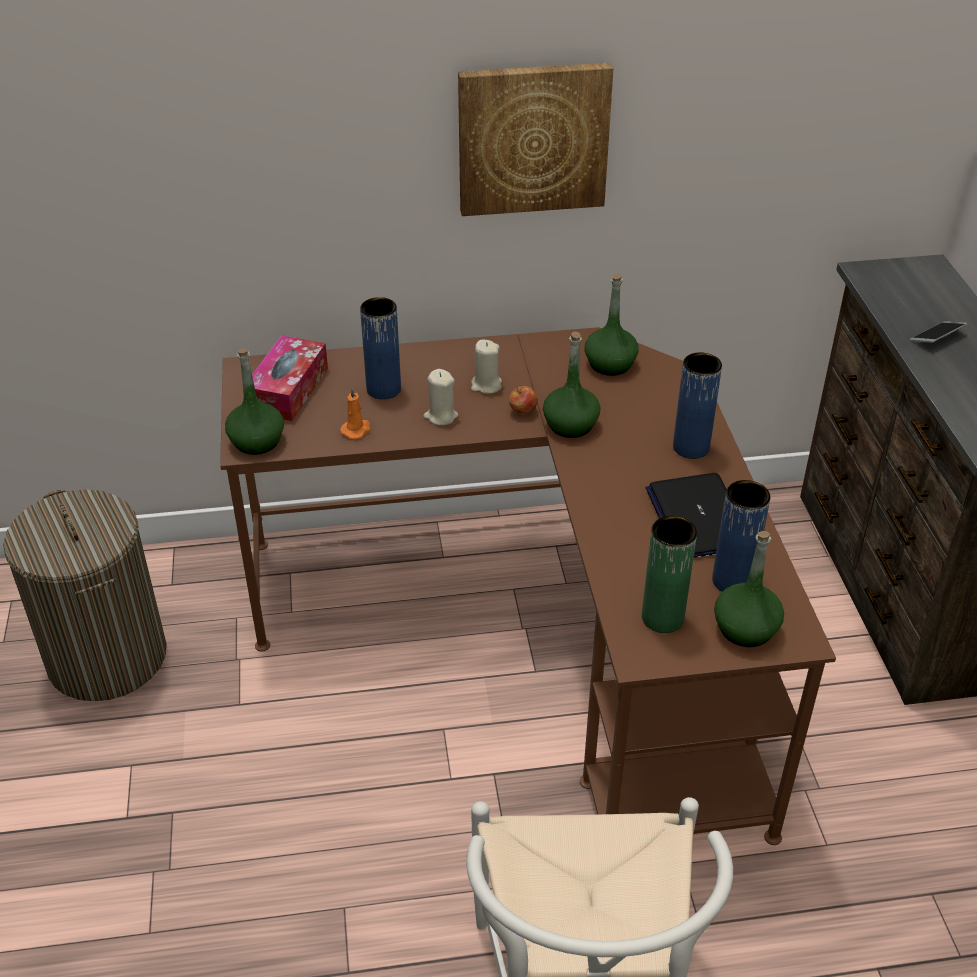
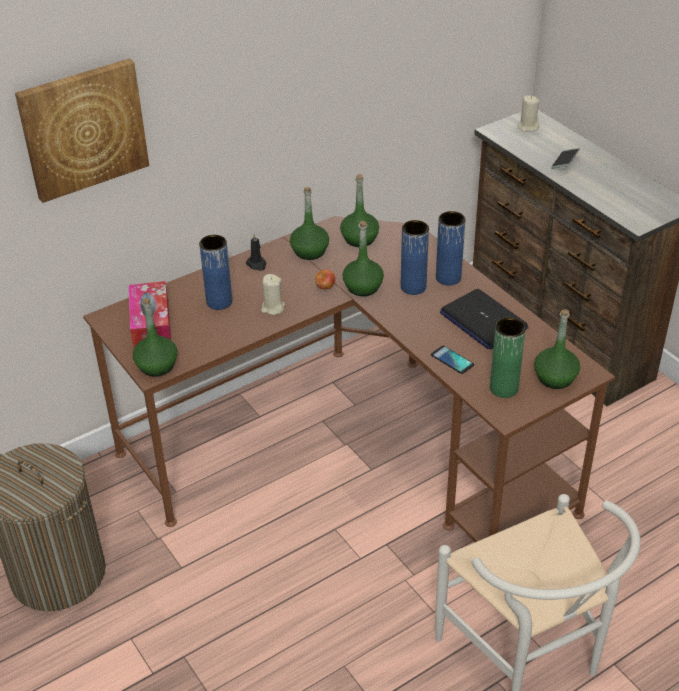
camera: 25 degrees left, 0 degrees up
orange candle [340,387,371,439] -> none
picture [458,63,614,216] -> picture moved to [15,58,149,203]
beige candle [471,340,502,394] -> beige candle moved to [517,95,540,132]
blue vase [712,480,770,592] -> blue vase moved to [401,220,429,295]
none -> black candle [246,234,266,271]
none -> green bottle [290,187,329,260]
none -> phone [431,346,474,374]

